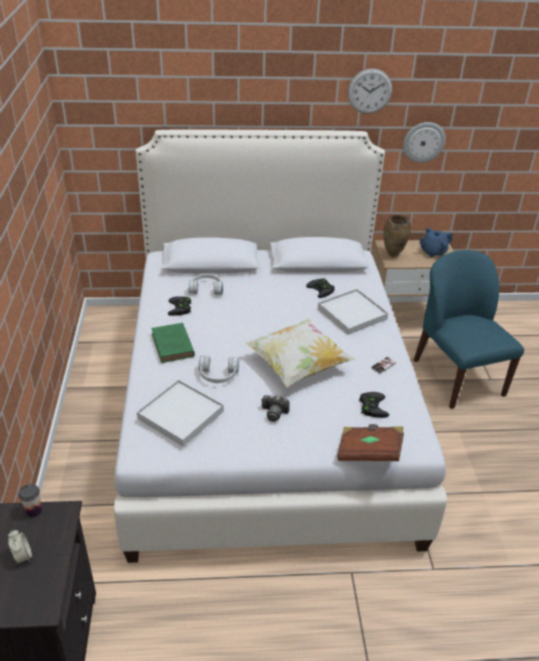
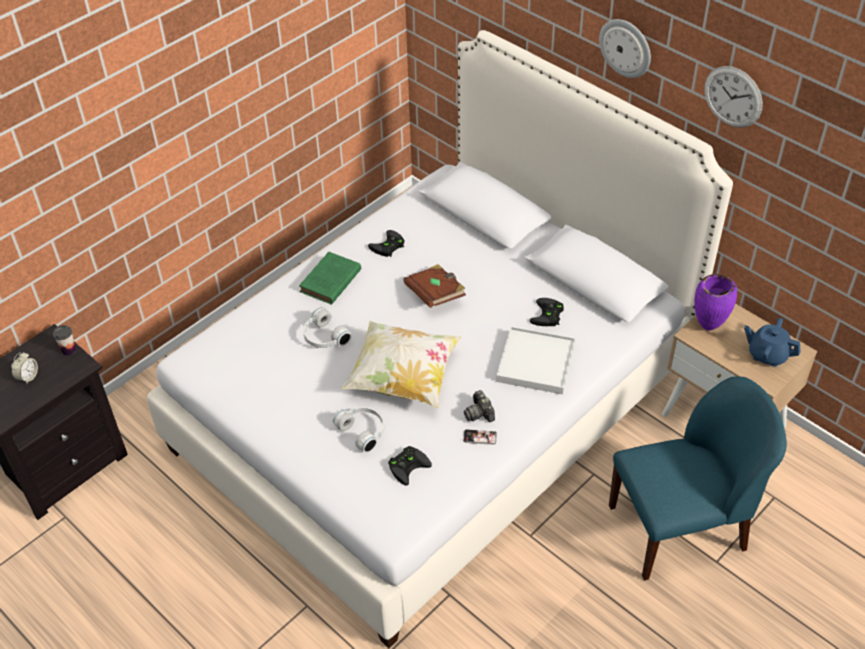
camera: 50 degrees right, 10 degrees up
white tray [137,380,224,447] -> none
white headphones [188,274,223,295] -> white headphones moved to [333,407,385,453]
camera [262,395,290,422] -> camera moved to [464,390,495,422]
brown book [337,424,404,461] -> brown book moved to [404,264,466,308]
brown vase [383,215,411,257] -> purple vase [694,274,737,331]
wall clock [403,122,446,163] -> wall clock moved to [599,19,651,78]
blue chair [414,250,524,409] -> blue chair turned 45 degrees clockwise [609,377,787,581]

